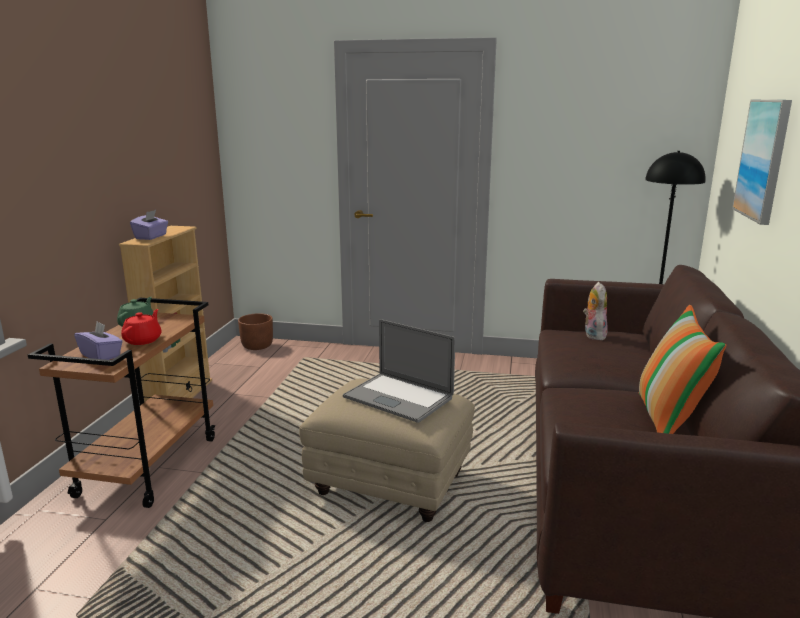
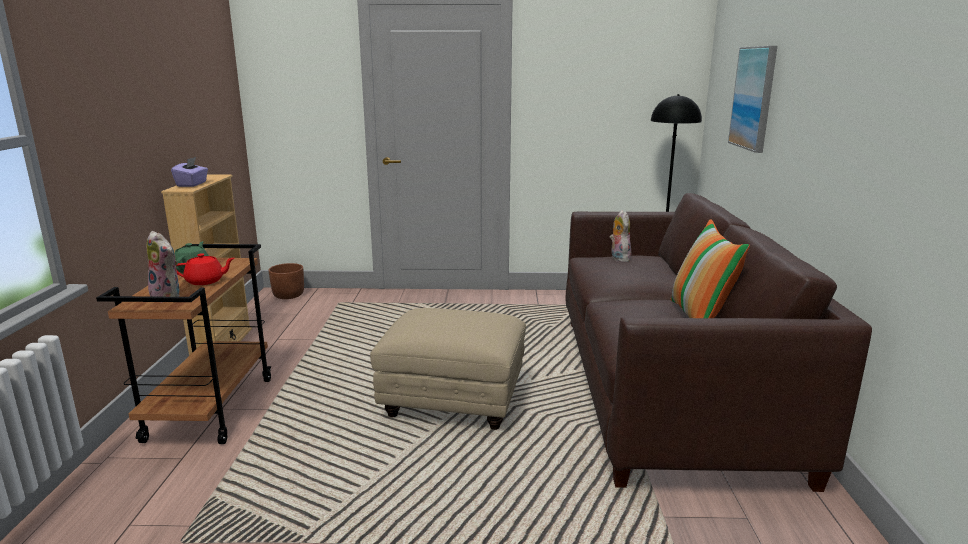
camera: 10 degrees left, 0 degrees up
purple tissue box [74,322,123,360] -> plush toy [147,231,180,297]
red teapot [121,309,162,345] -> red teapot turned 75 degrees clockwise [176,253,234,285]
laptop [343,319,455,423] -> none

